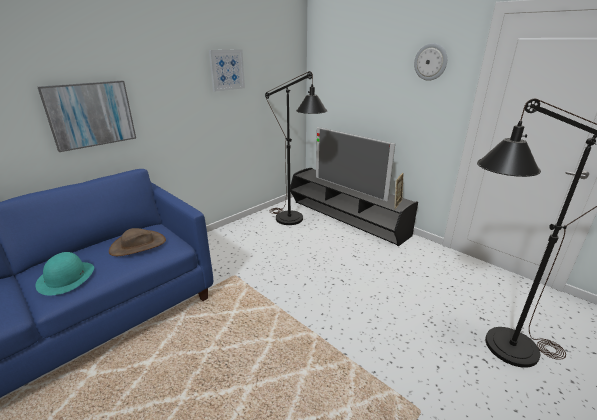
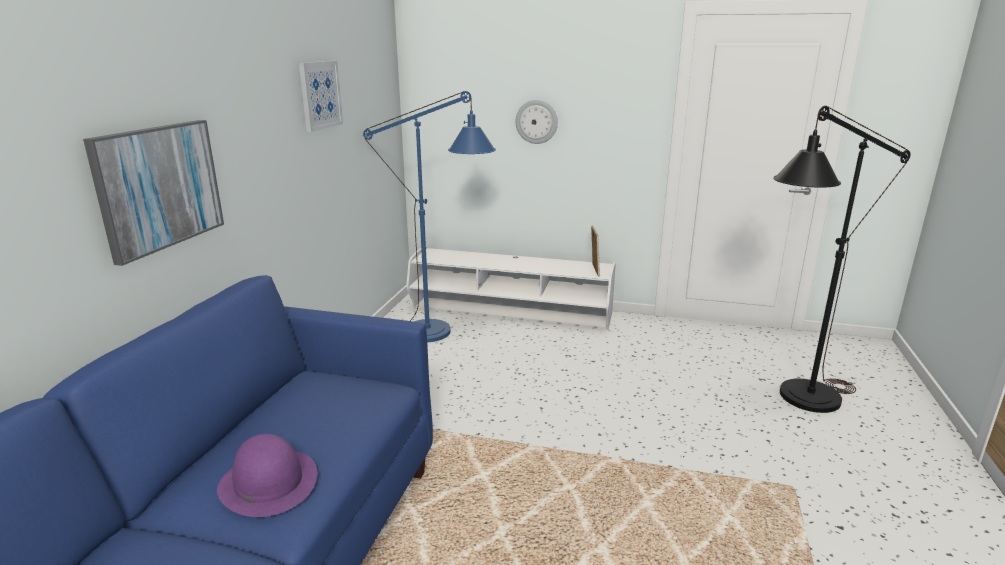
camera: 30 degrees left, 5 degrees down
turquoise hat [36,252,94,295] -> purple hat [217,434,317,517]
brown hat [109,228,166,256] -> none
black floor lamp [265,71,327,225] -> blue floor lamp [363,91,496,342]
black tv stand [290,168,418,246] -> white tv stand [406,247,616,330]
television [316,127,395,201] -> none
wall clock [414,43,447,81] -> wall clock moved to [516,100,558,144]

